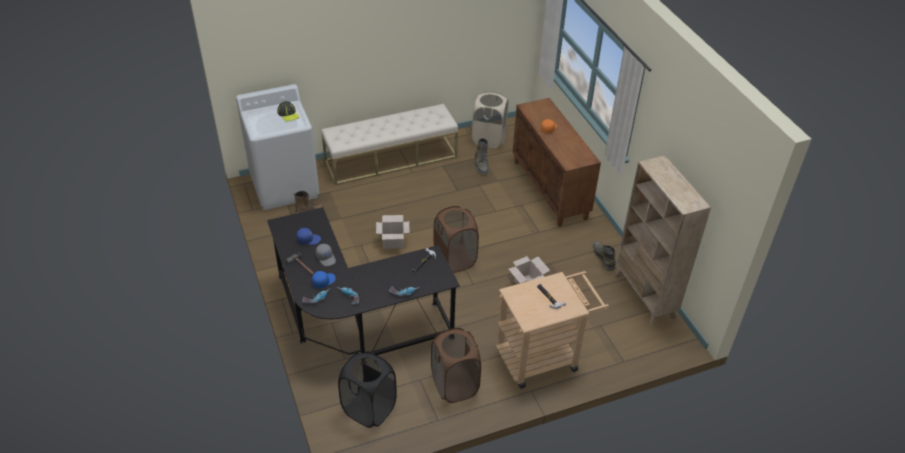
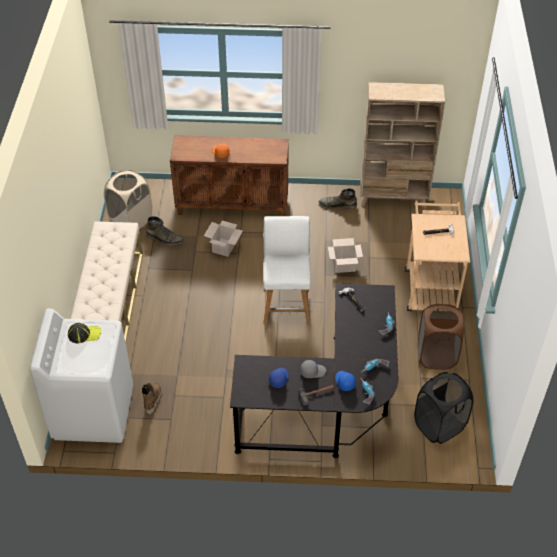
camera: 65 degrees left, 5 degrees up
cardboard box [376,215,410,249] -> cardboard box moved to [204,221,243,257]
brown laundry basket [434,206,479,273] -> white chair [263,216,311,325]

